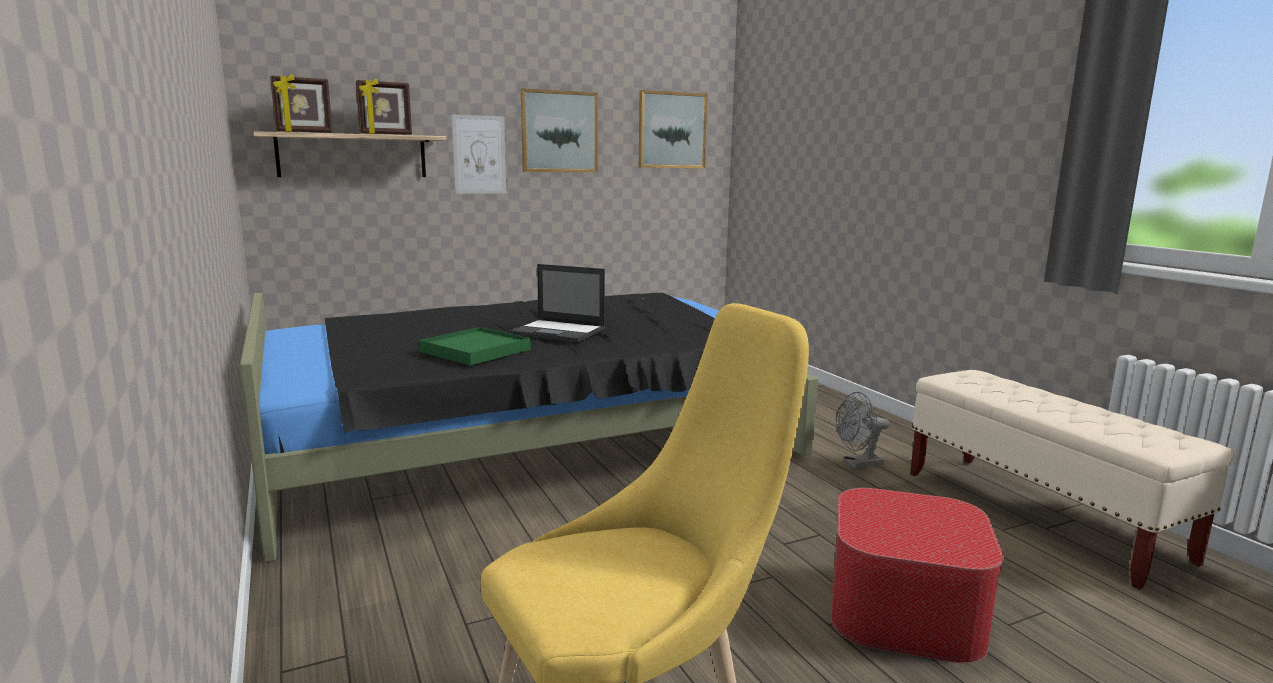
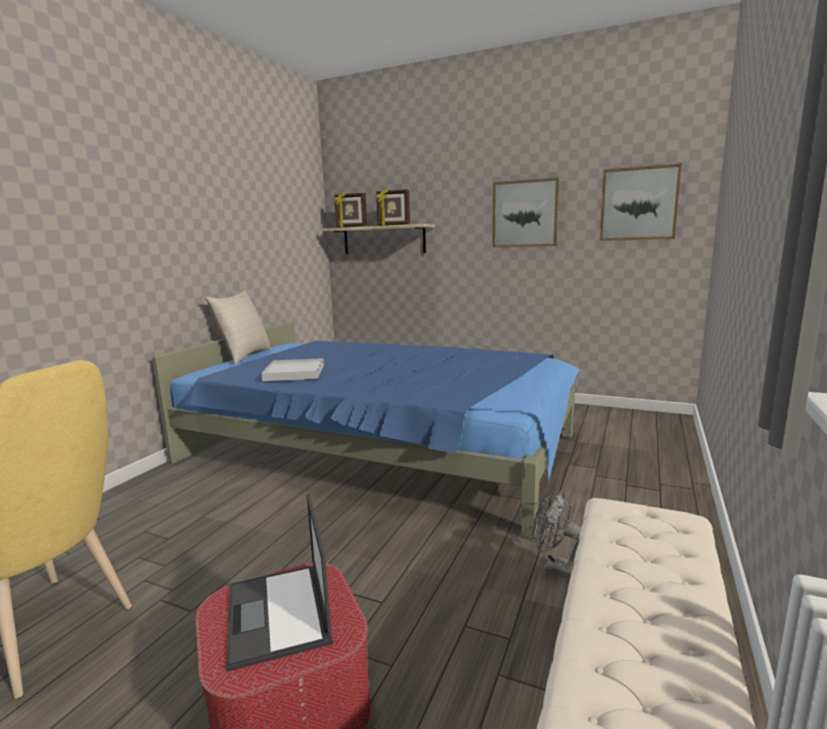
camera: 50 degrees right, 0 degrees up
black bed [240,293,818,563] -> blue bed [152,322,580,539]
green tray [419,327,531,365] -> white tray [261,358,324,381]
picture [452,115,506,194] -> none
laptop [508,264,605,342] -> laptop moved to [227,494,333,672]
none -> beige pillow [205,290,271,365]

